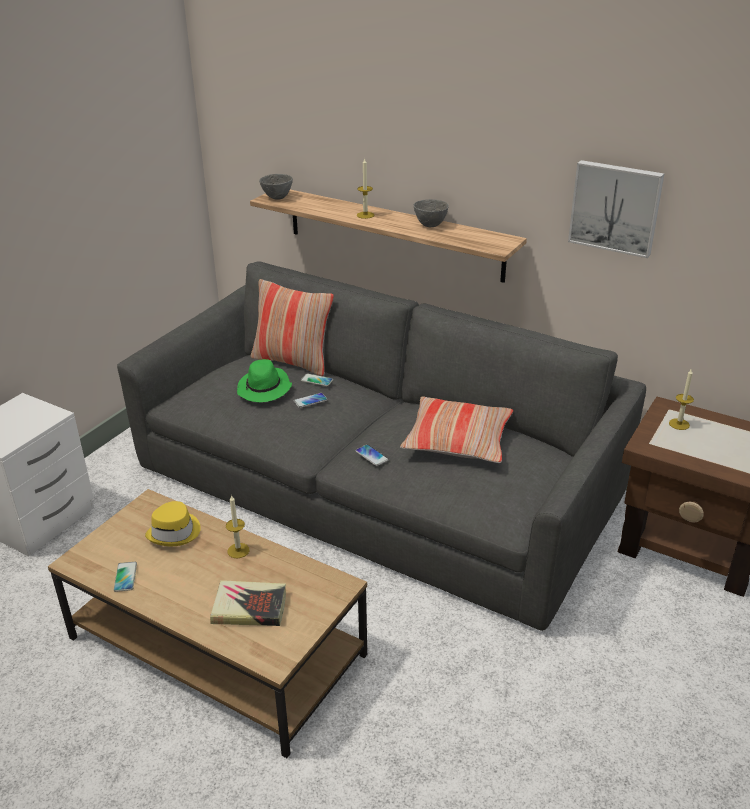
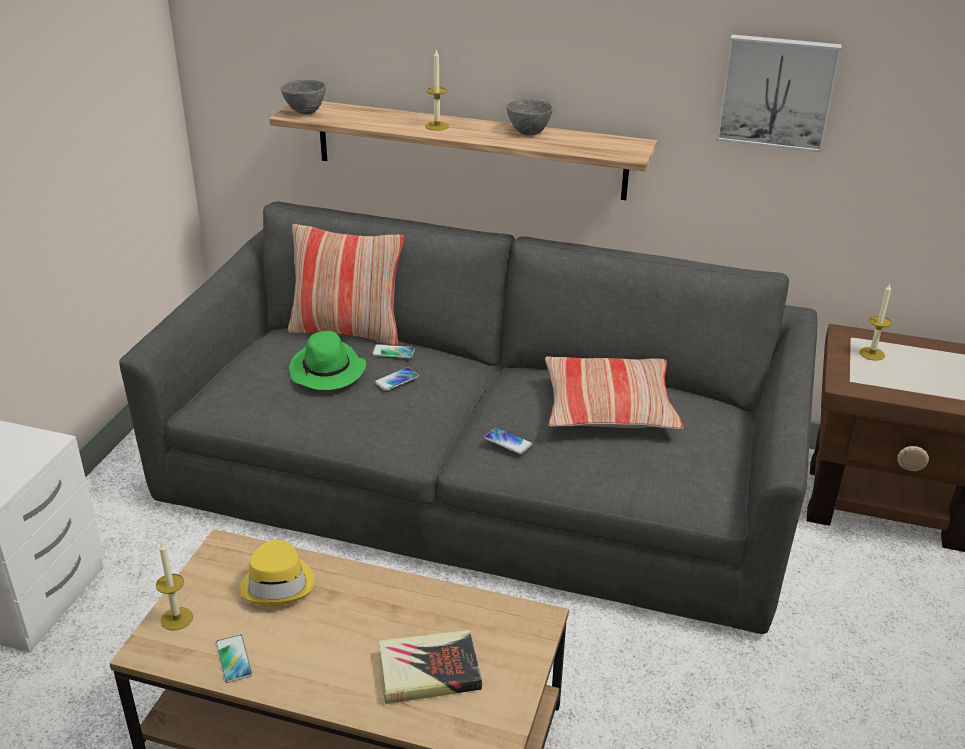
camera: 15 degrees left, 0 degrees up
candle [226,495,249,558] -> candle moved to [156,541,193,630]

